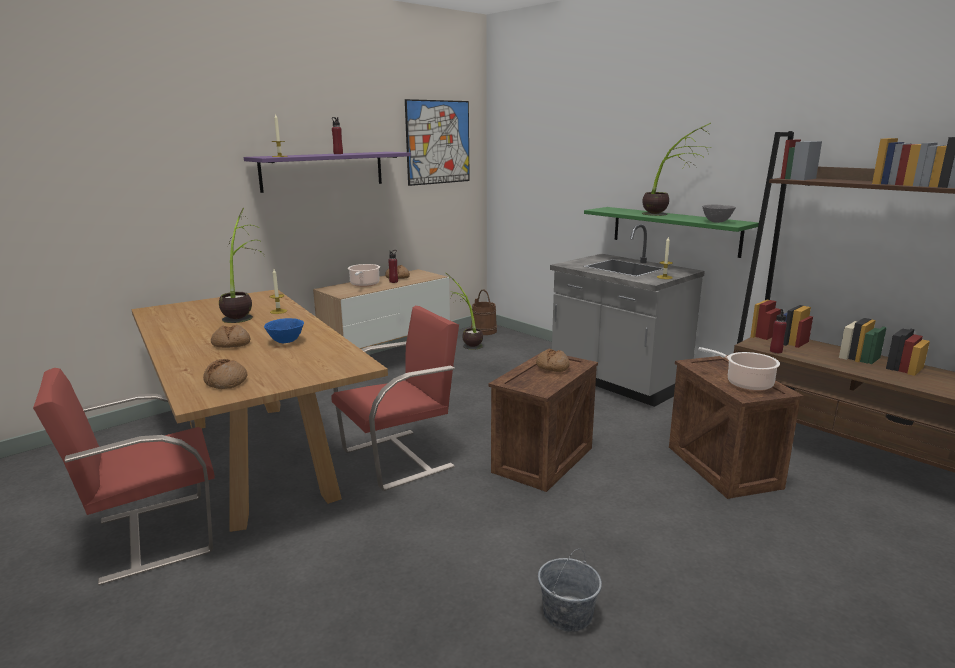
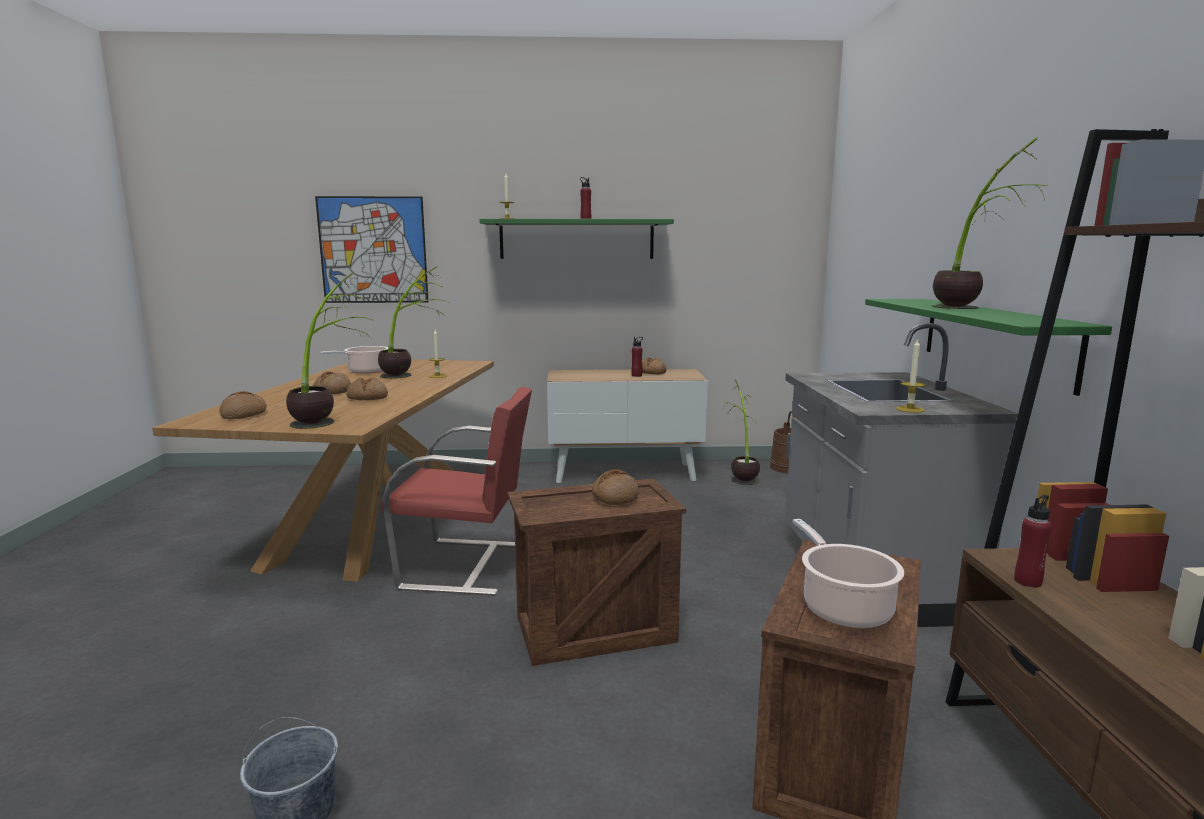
camera: 40 degrees right, 5 degrees down
red chair [33,368,215,586] -> none
purple shelf [244,152,411,193] -> green shelf [479,219,674,259]
blue bowl [264,318,304,343] -> bread [346,378,388,400]
cooking pot [348,264,380,287] -> cooking pot moved to [320,346,388,374]
picture [405,99,470,186] -> picture moved to [315,196,429,303]
grey bowl [702,205,736,223] -> none
none -> potted plant [286,273,374,429]

